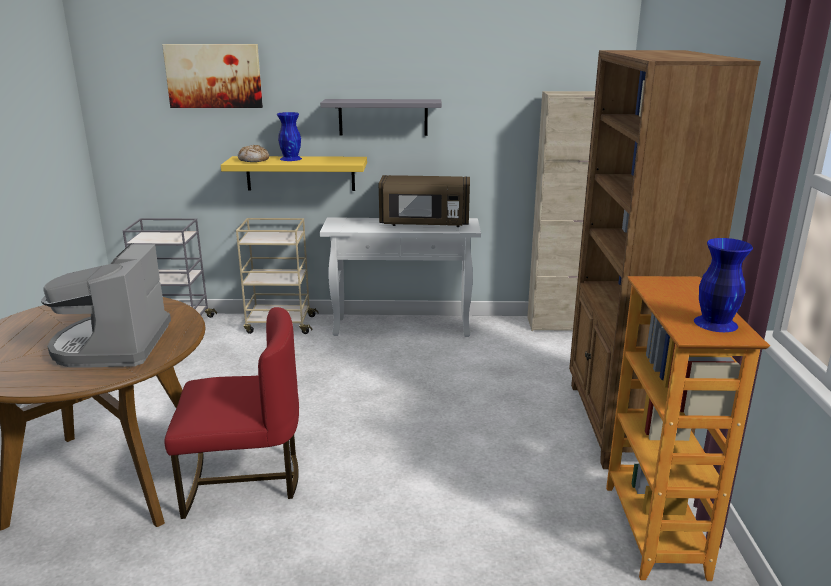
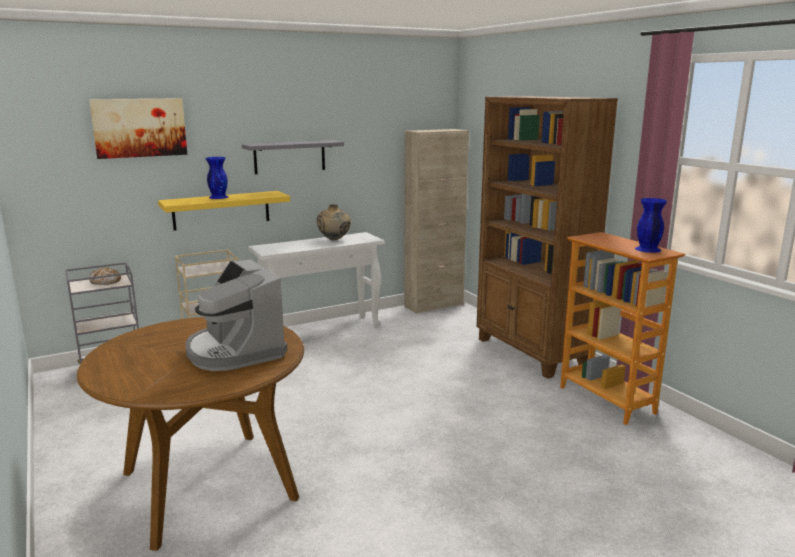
camera: 30 degrees left, 5 degrees down
red chair [164,307,299,519] -> none
bread [238,145,269,162] -> bread moved to [89,268,121,285]
brown microwave [379,175,470,227] -> beige vase [317,204,351,240]

